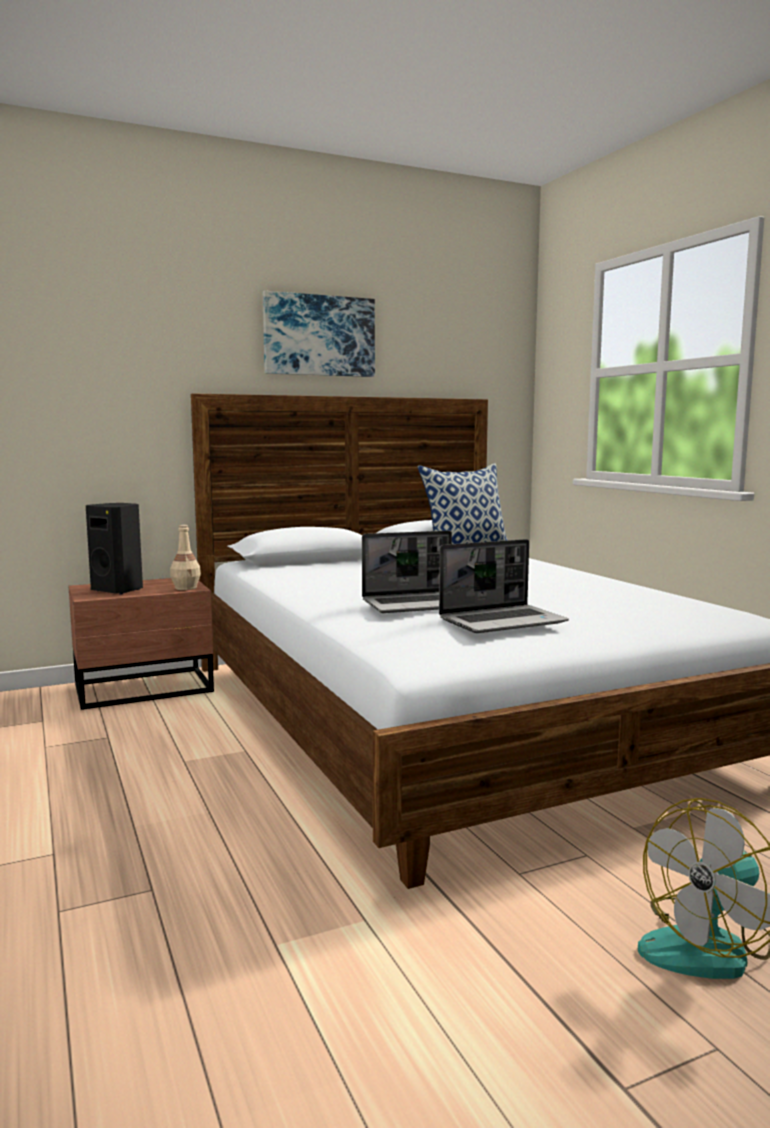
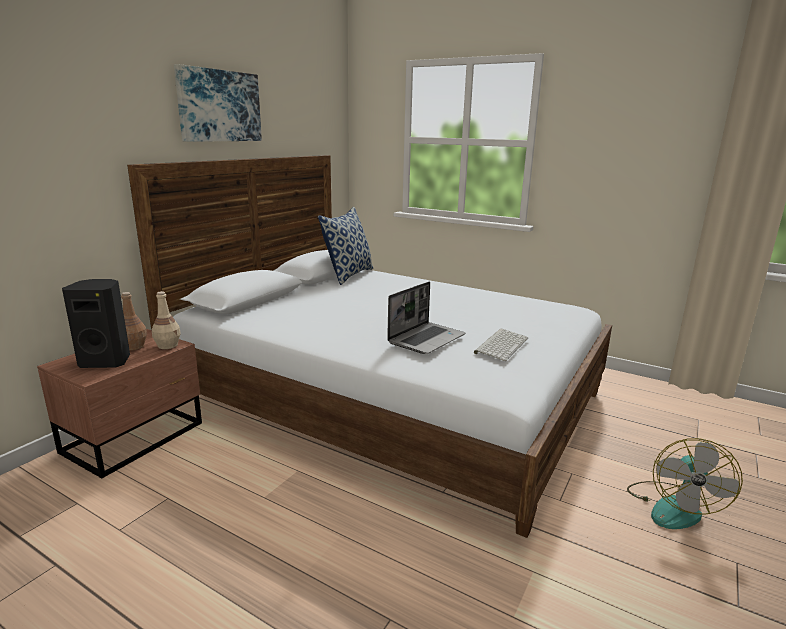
camera: 35 degrees left, 10 degrees up
laptop [439,539,569,633] -> keyboard [473,329,528,361]
none -> brown bottle [121,292,147,350]

